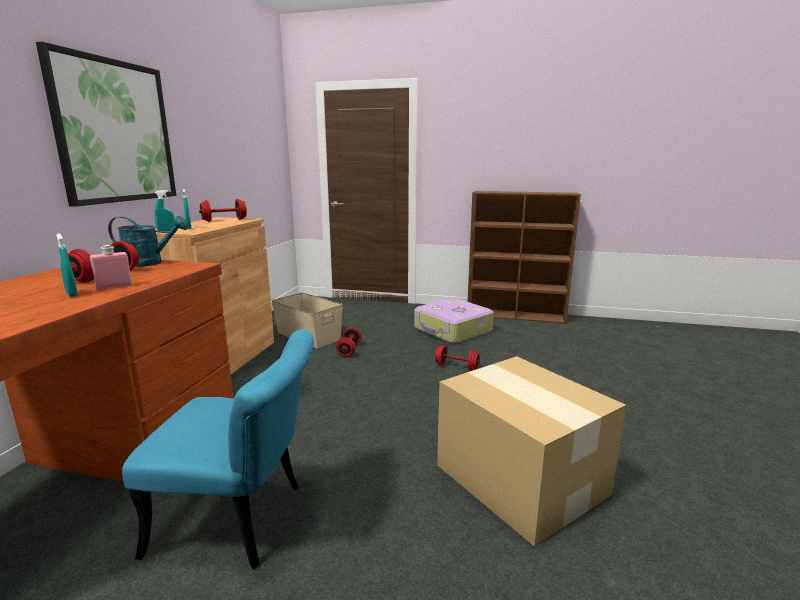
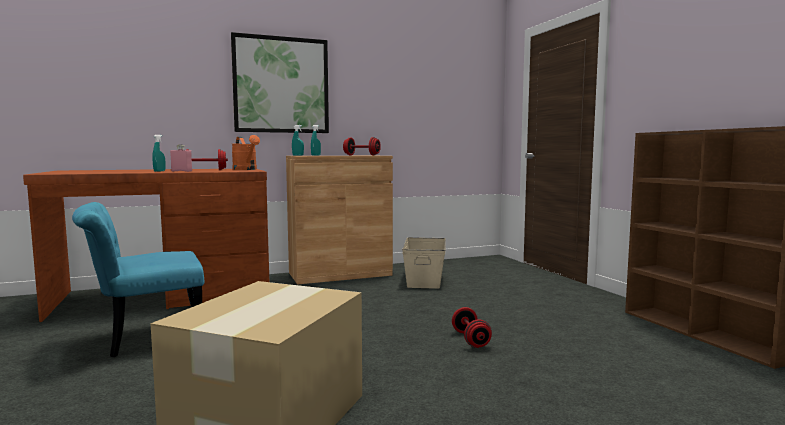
camera: 55 degrees right, 10 degrees down
turquoise watering can [108,216,188,267] -> orange watering can [232,135,260,170]
turquoise chair [122,329,314,569] -> turquoise chair turned 90 degrees clockwise [72,202,205,357]
red dumbbell [336,328,361,356] -> none
suitcase [414,298,494,344] -> none

